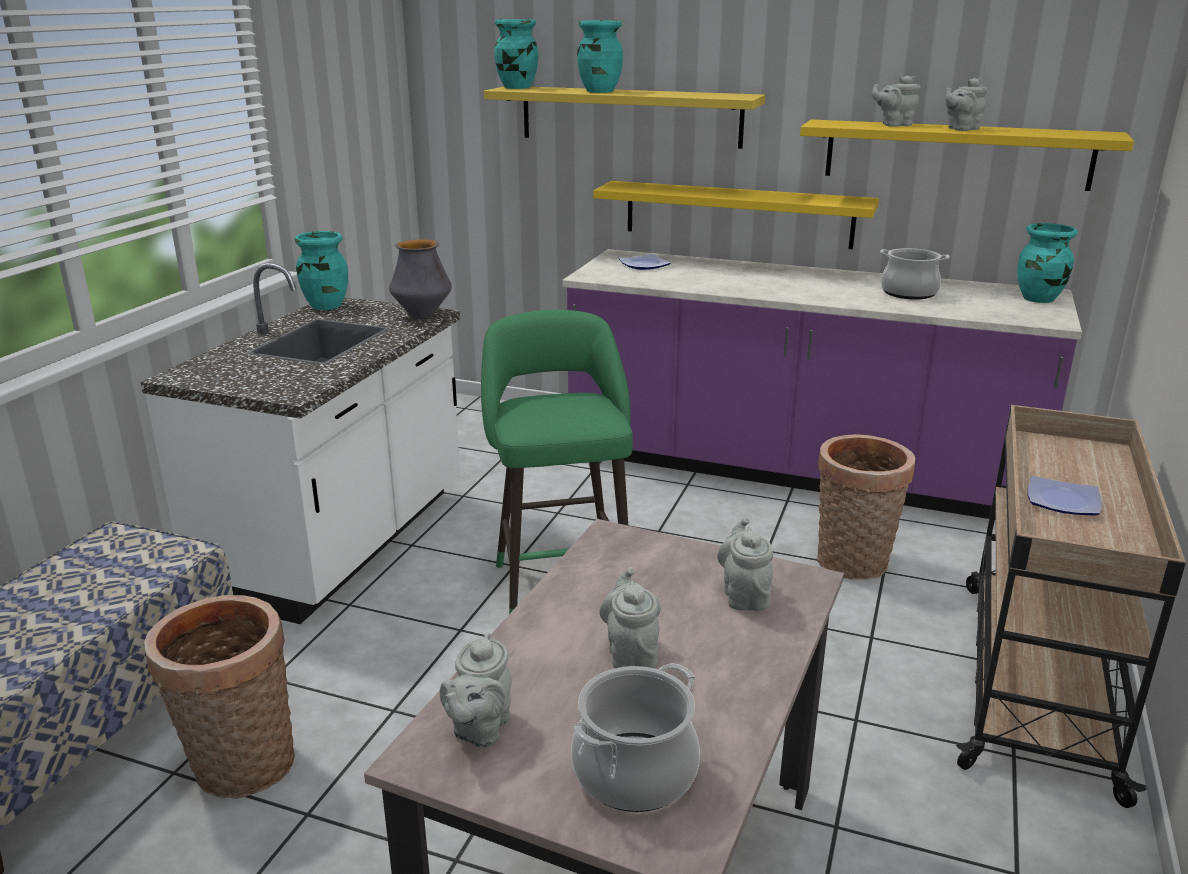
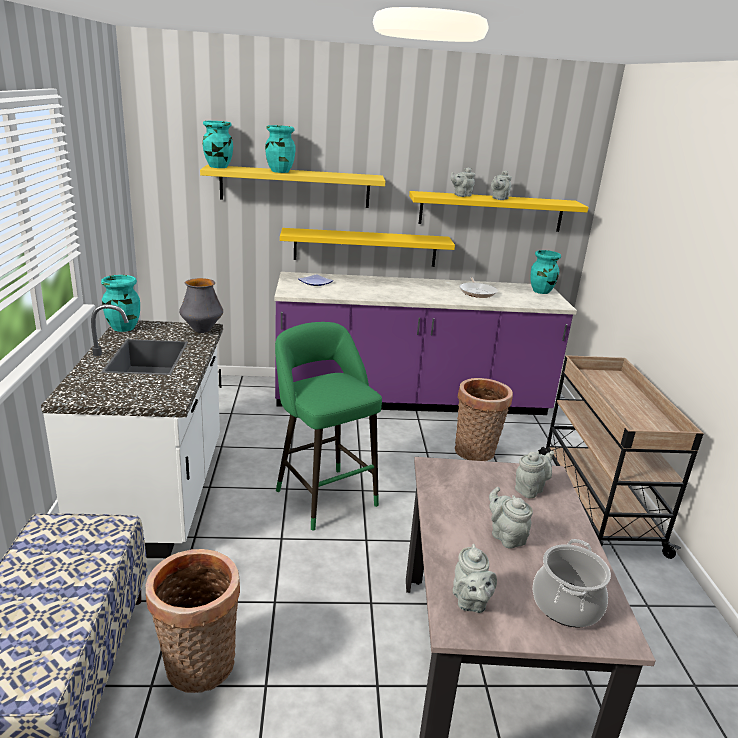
camera: 25 degrees left, 0 degrees up
grey teapot [717,517,773,611] -> grey teapot turned 75 degrees clockwise [515,451,554,498]
cooking pot [880,248,950,300] -> frying pan [459,277,498,298]
plate [1027,476,1102,516] -> none

